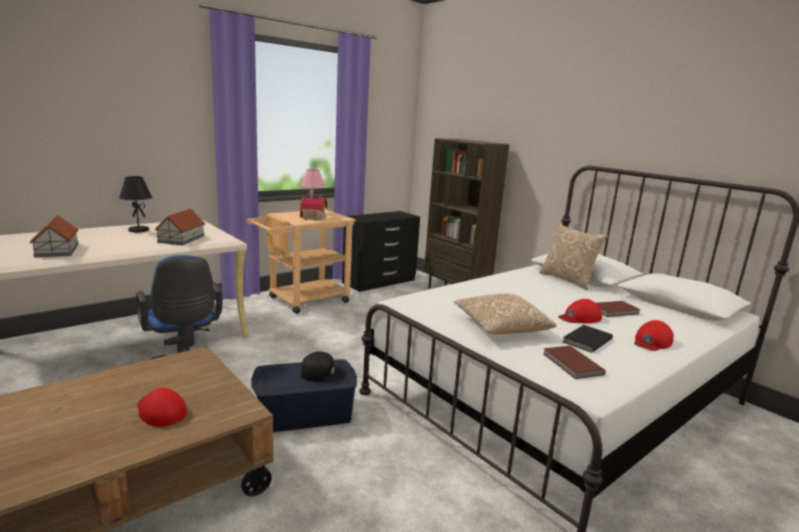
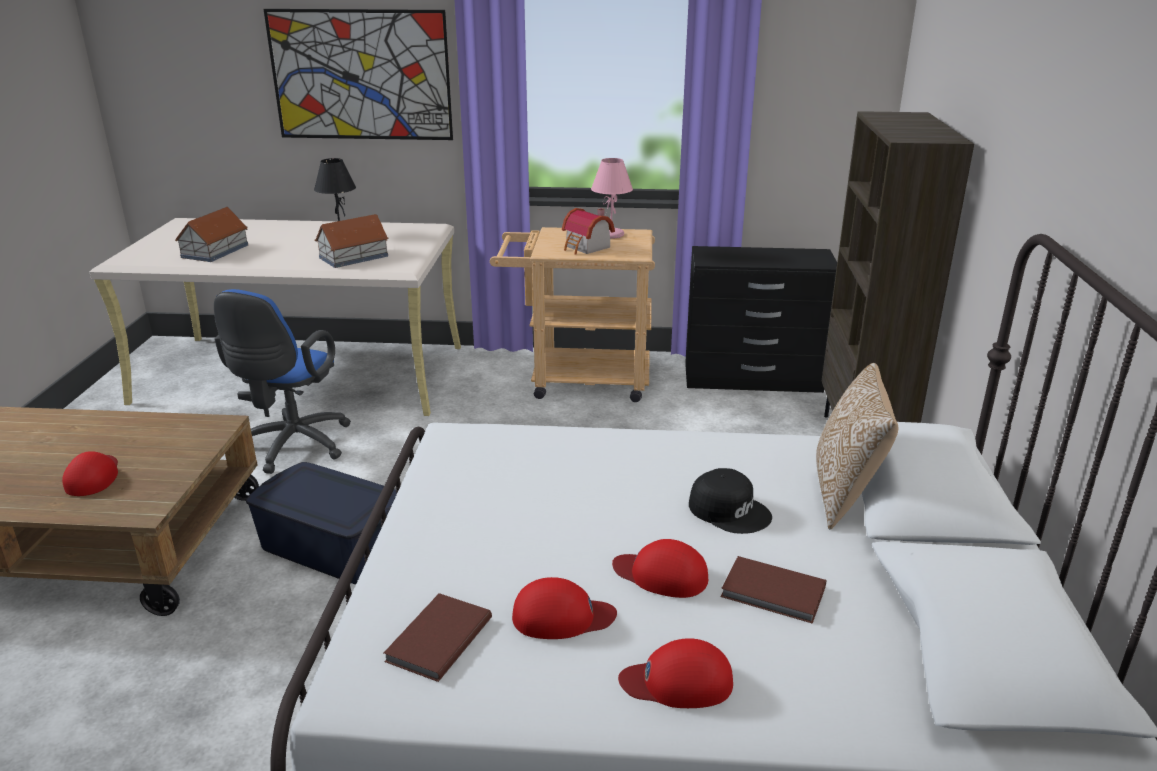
camera: 45 degrees right, 10 degrees up
black cap [301,352,346,382] -> black cap moved to [689,468,772,534]
pillow [454,294,557,334] -> none
black book [563,325,613,353] -> red cap [512,577,617,639]
none -> picture [264,9,453,140]

